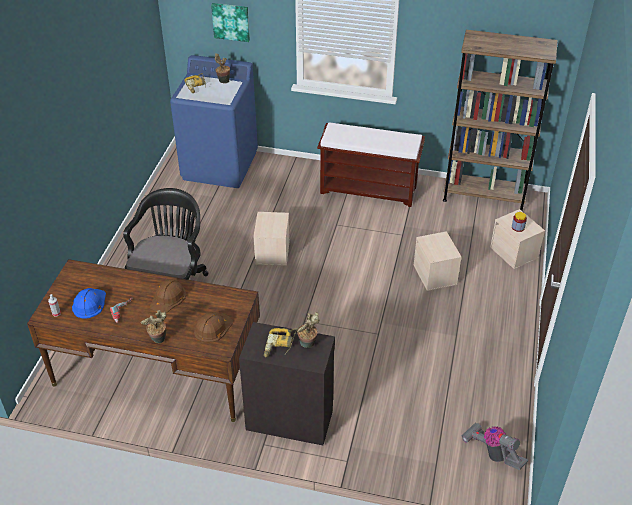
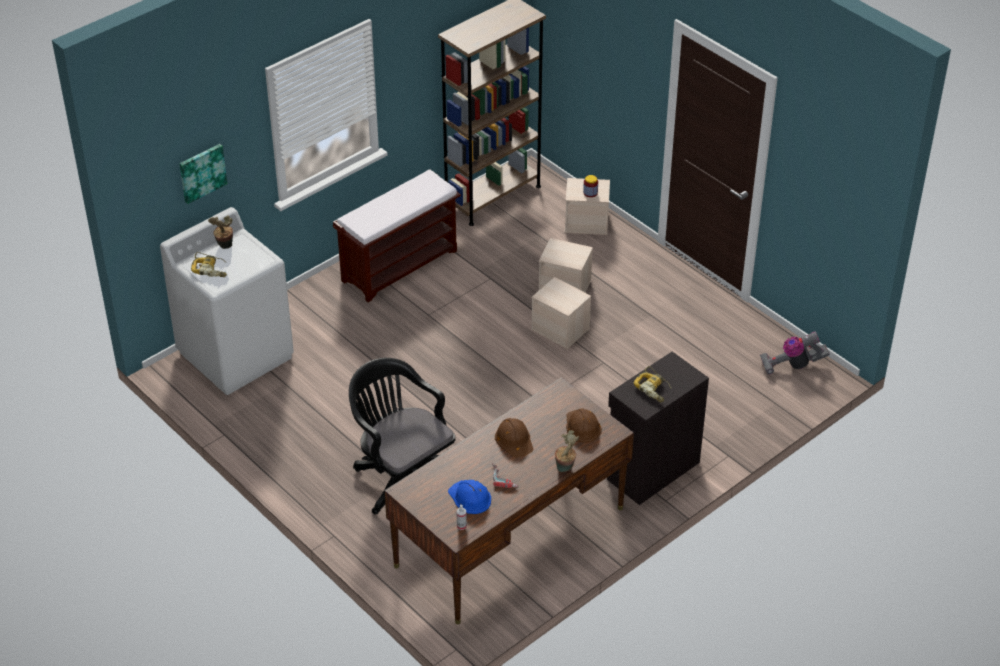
camera: 55 degrees left, 0 degrees up
blue washing machine [170,55,258,188] -> white washing machine [160,207,294,395]
beige storage box [253,212,290,266] -> beige storage box moved to [531,277,591,349]
potted plant [297,312,320,348] -> none

